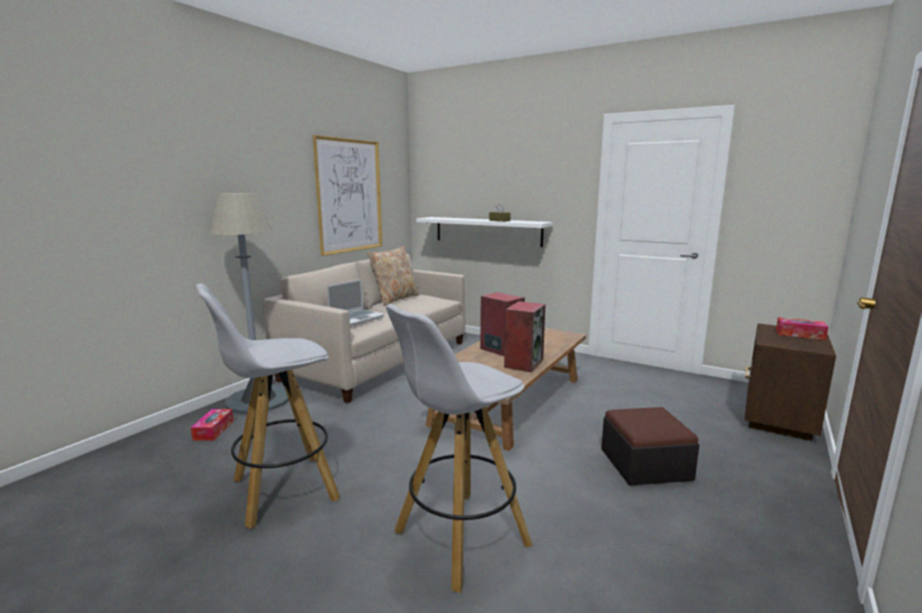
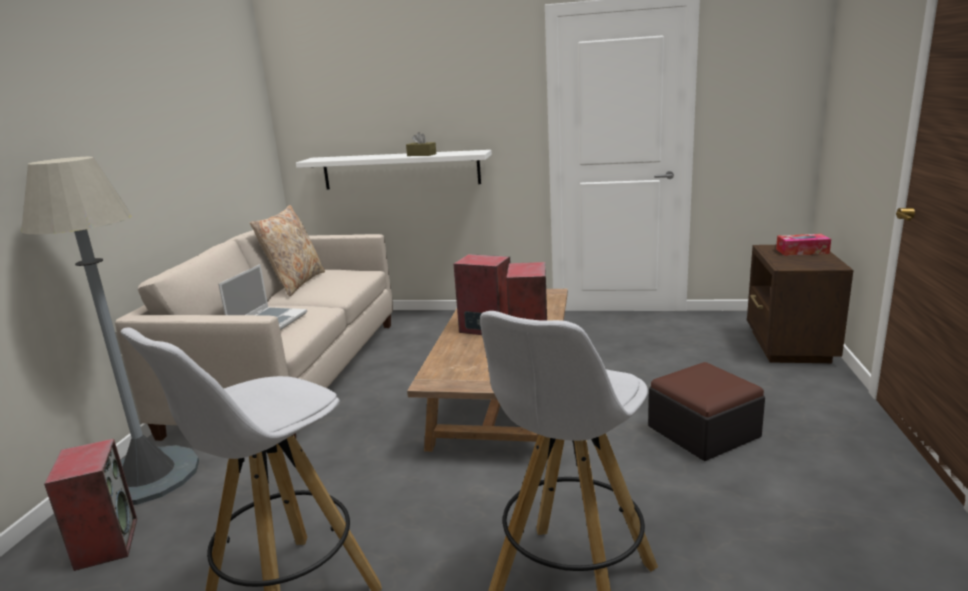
camera: 20 degrees left, 5 degrees up
tissue box [191,409,233,441] -> speaker [44,439,137,571]
picture [313,135,382,256] -> none

